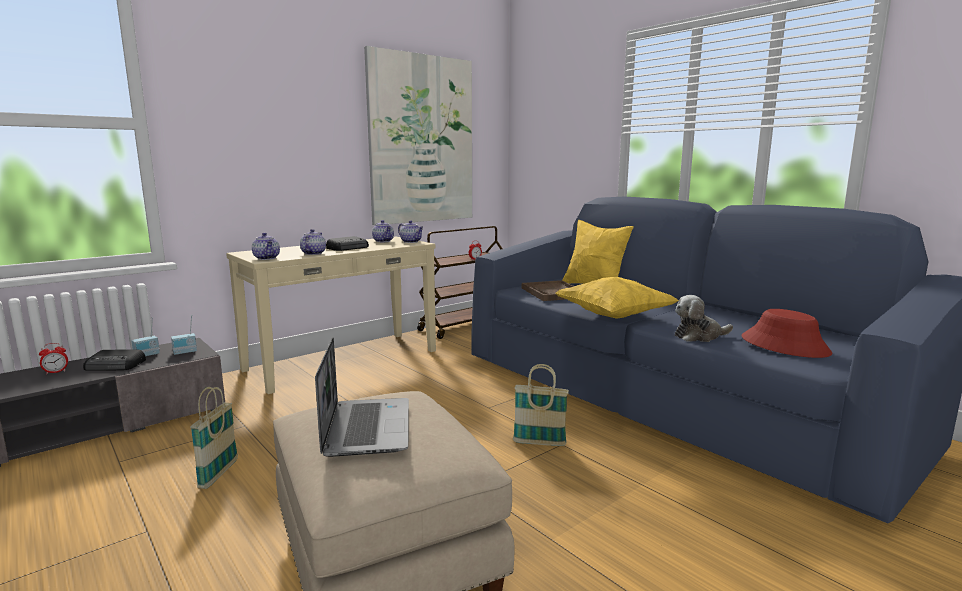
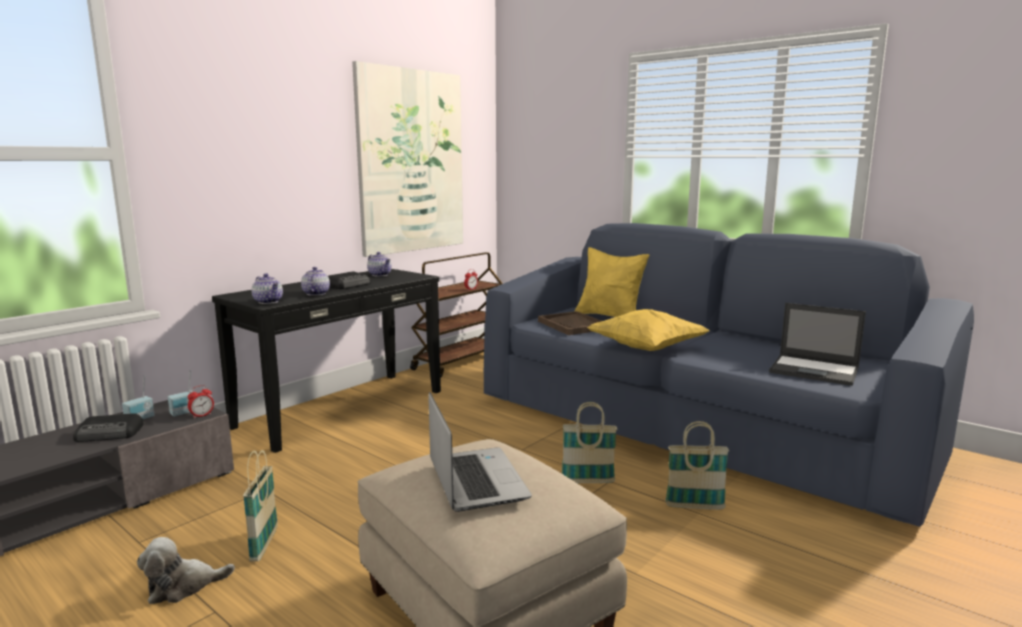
camera: 10 degrees left, 0 degrees up
alarm clock [39,343,68,374] -> alarm clock moved to [188,385,214,419]
beige console table [226,237,436,394] -> black console table [212,269,441,453]
teapot [398,220,424,243] -> none
plush toy [675,295,733,342] -> plush toy moved to [137,537,235,604]
red hat [742,309,832,358] -> laptop [769,303,866,386]
none -> basket [665,421,729,510]

